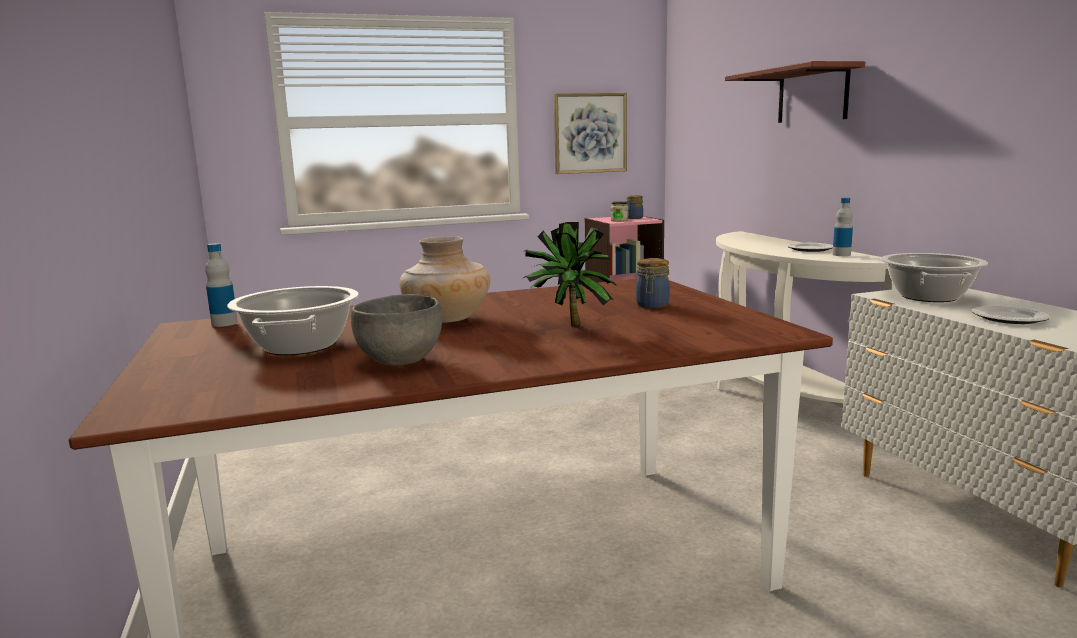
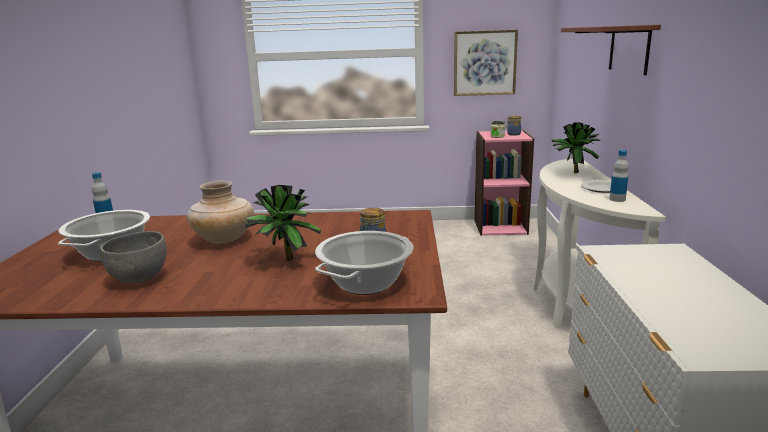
camera: 20 degrees right, 5 degrees up
cooking pot [881,253,988,302] -> cooking pot moved to [315,231,413,295]
plate [971,306,1050,324] -> none
none -> potted plant [552,122,601,173]

